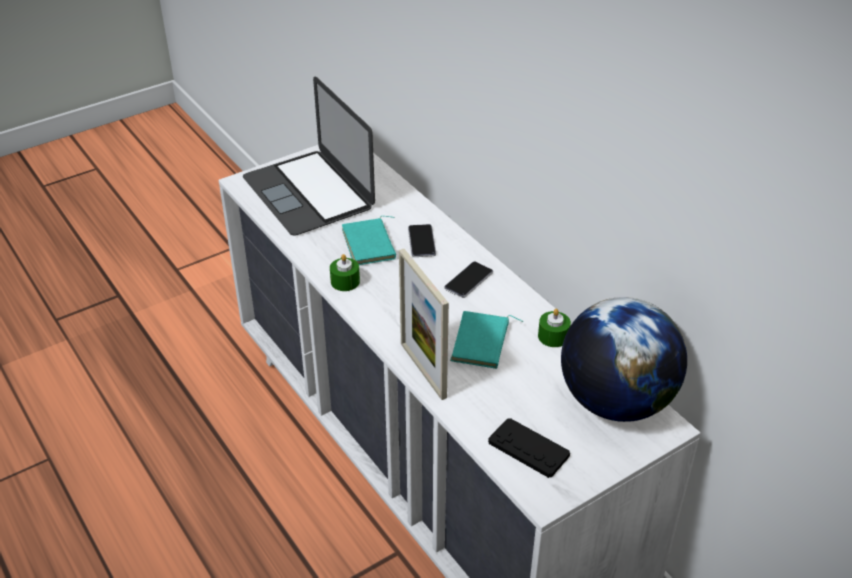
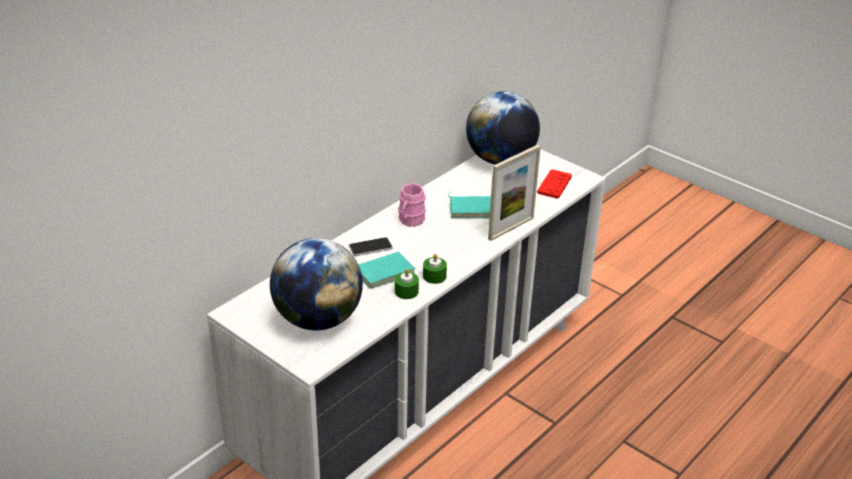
camera: 105 degrees left, 5 degrees down
laptop [243,76,375,236] -> globe [270,238,363,330]
phone [444,262,493,298] -> pink mug [398,183,426,227]
black game controller [488,418,570,478] -> red game controller [537,169,572,199]
green candle [538,309,571,347] -> green candle moved to [395,269,419,299]

